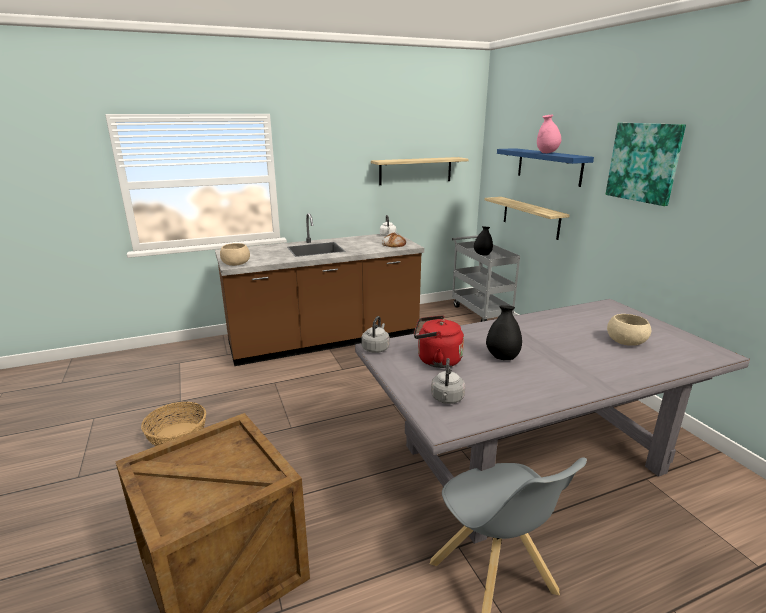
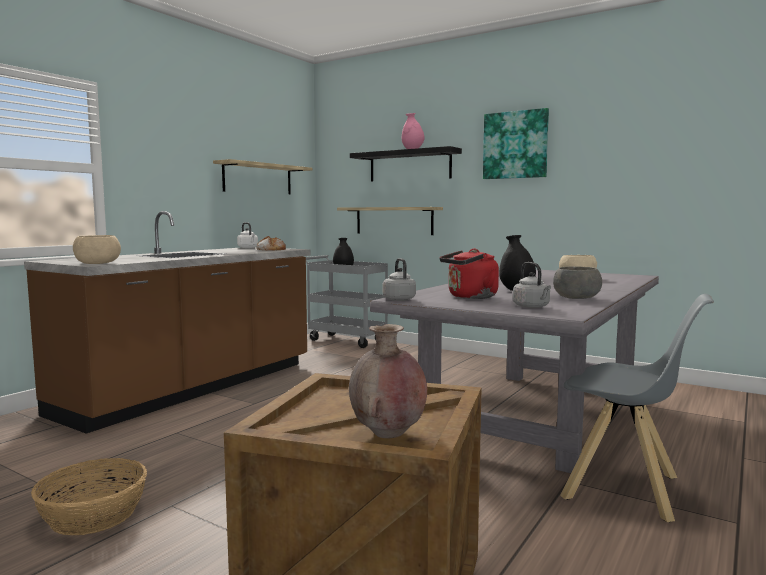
camera: 35 degrees left, 15 degrees down
blue shelf [497,148,594,187] -> black shelf [350,146,462,181]
none -> brown vase [349,324,427,438]
none -> grey bowl [553,266,602,299]

